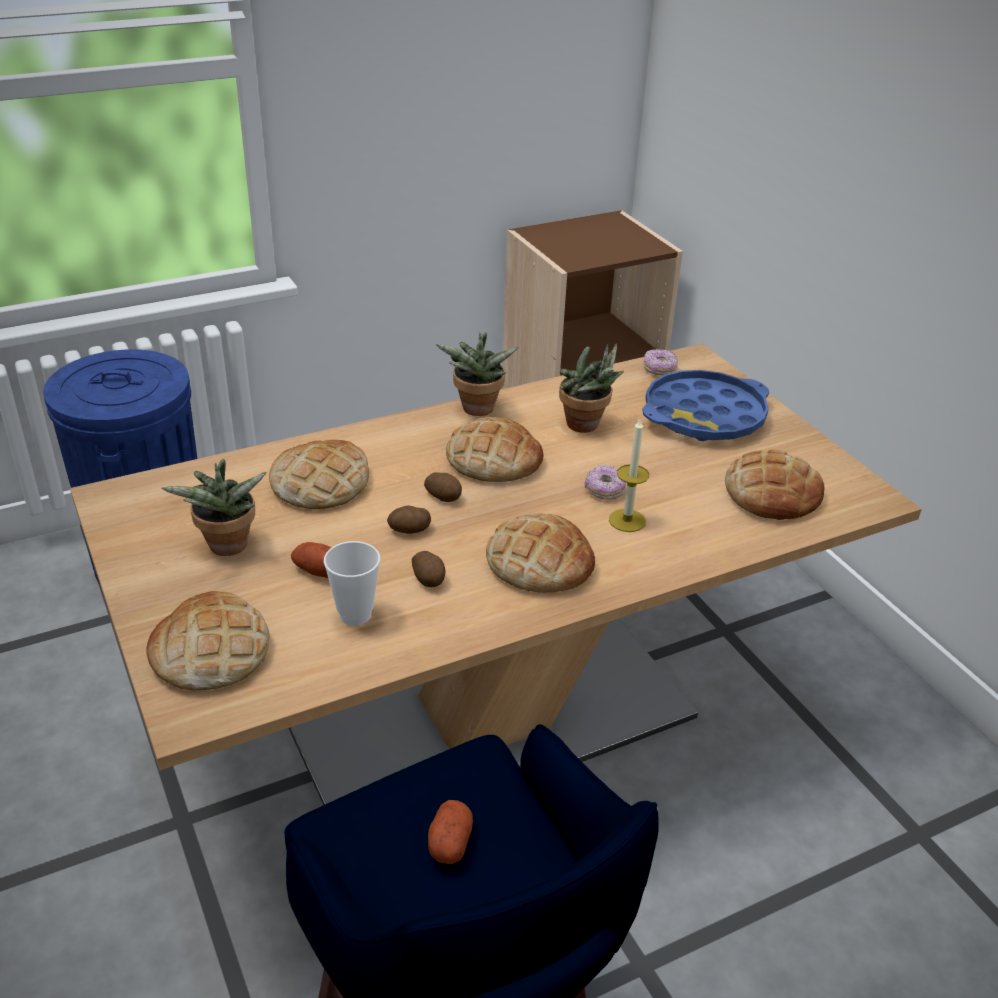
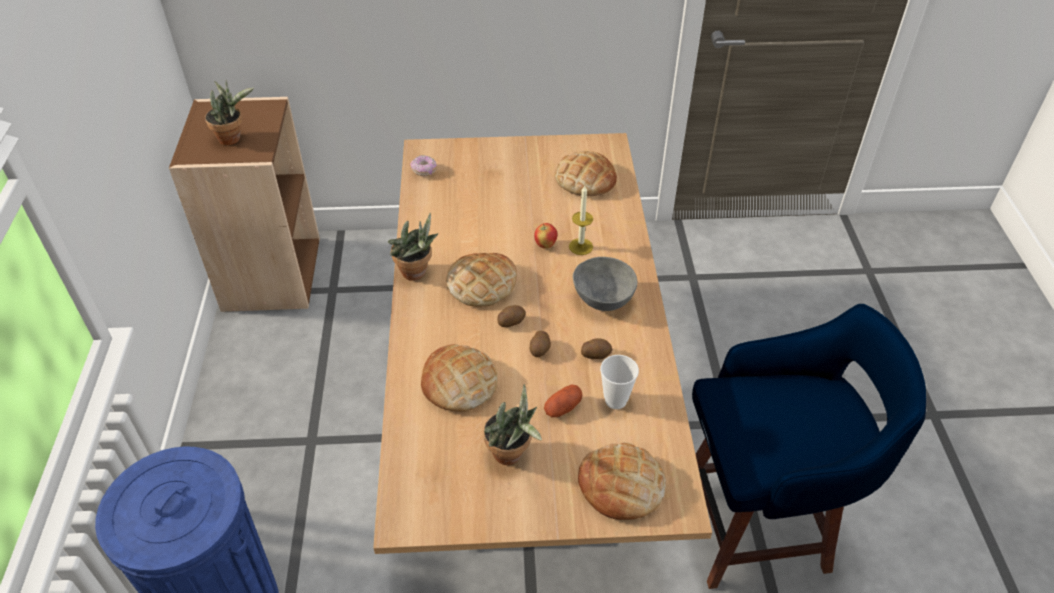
camera: 65 degrees left, 10 degrees up
potato [428,800,473,864] -> none
bread [486,513,595,593] -> grey bowl [573,257,637,311]
potted plant [559,343,624,433] -> potted plant moved to [205,80,254,145]
donut [584,464,626,500] -> apple [534,223,558,249]
blue tray [642,370,769,441] -> none

